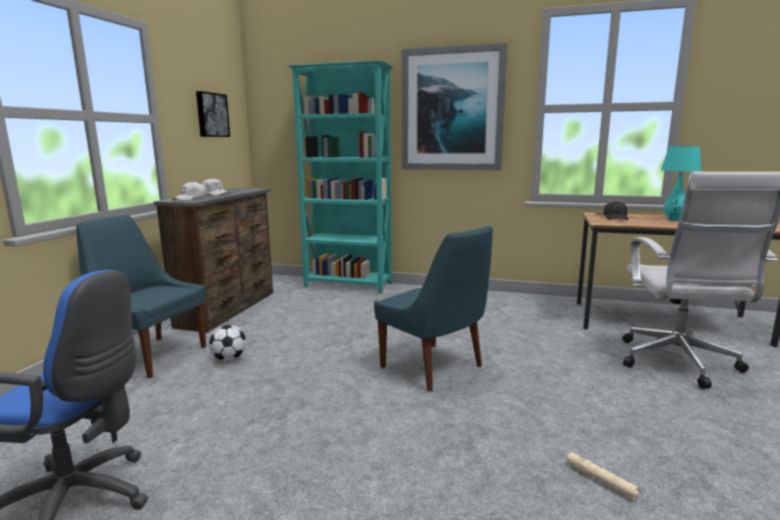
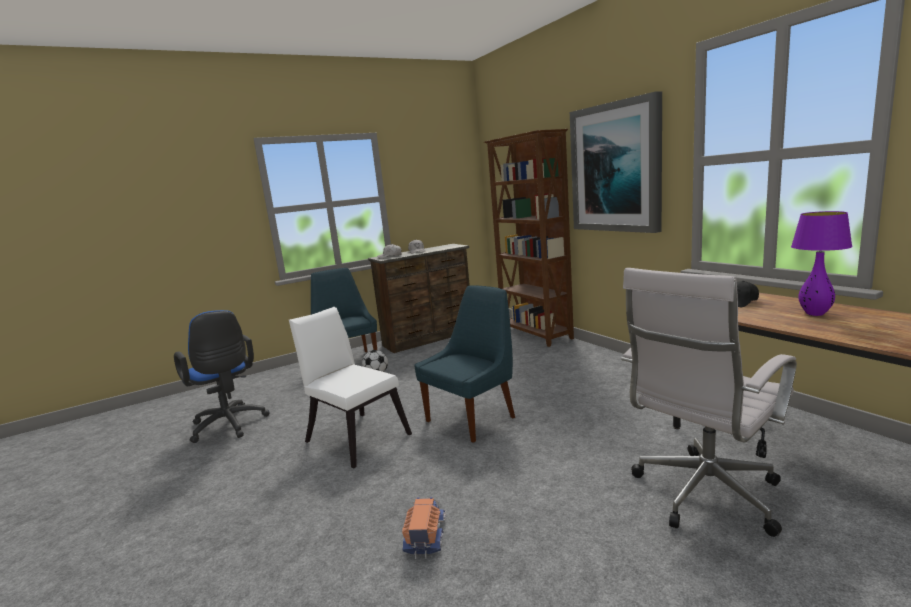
camera: 45 degrees right, 0 degrees up
picture [196,91,230,137] -> none
turquoise bookcase [288,60,393,293] -> brown bookcase [484,129,574,347]
blue chair [374,226,493,392] -> blue chair turned 135 degrees counterclockwise [414,285,515,443]
beige flashlight [567,452,642,500] -> toy truck [402,497,446,559]
turquoise table lamp [661,146,702,221] -> purple table lamp [791,211,852,316]
none -> white chair [289,307,412,468]

